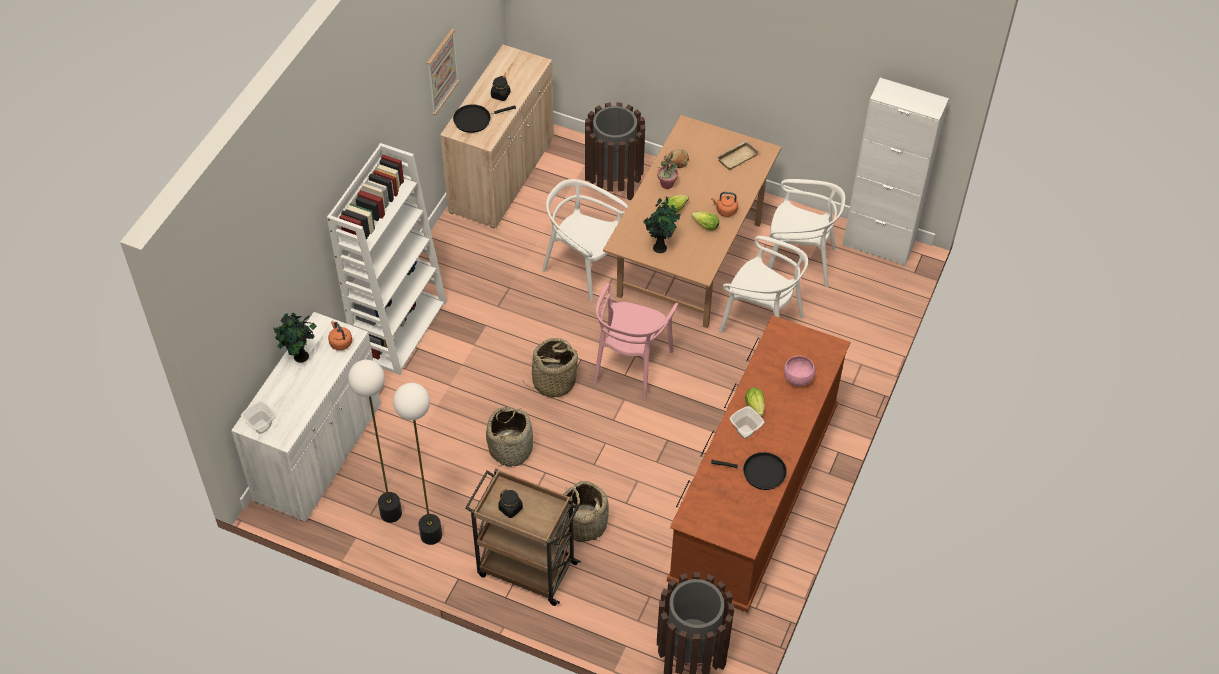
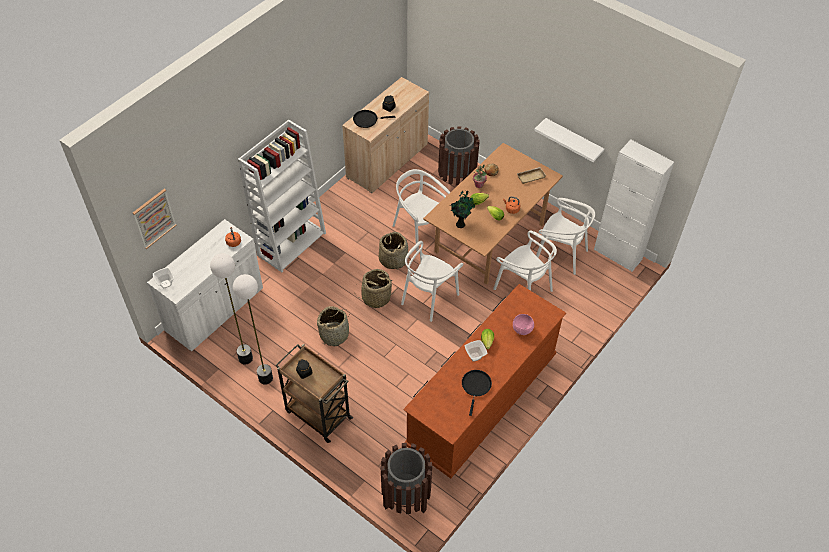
camera: 15 degrees right, 0 degrees up
potted plant [274,313,317,363] -> none
picture [427,29,459,115] -> picture moved to [133,189,177,249]
basket [563,481,609,542] -> basket moved to [379,232,408,270]
pink chair [594,283,679,399] -> white chair [401,241,463,322]
black frying pan [711,452,787,490] -> black frying pan turned 105 degrees counterclockwise [462,370,492,416]
none -> white shelf [534,118,604,162]

